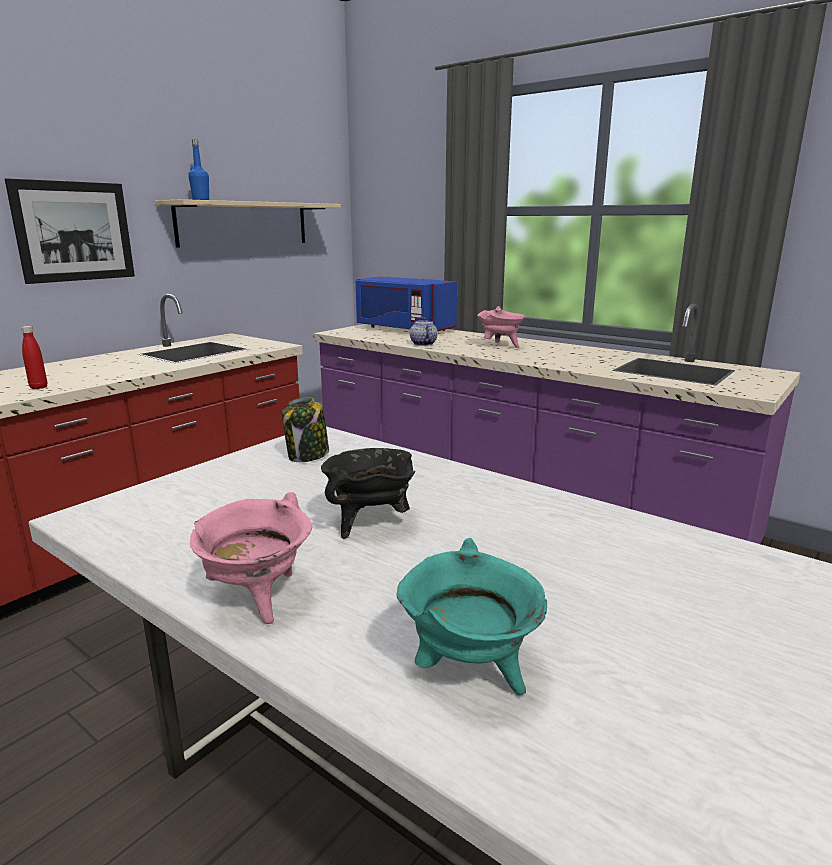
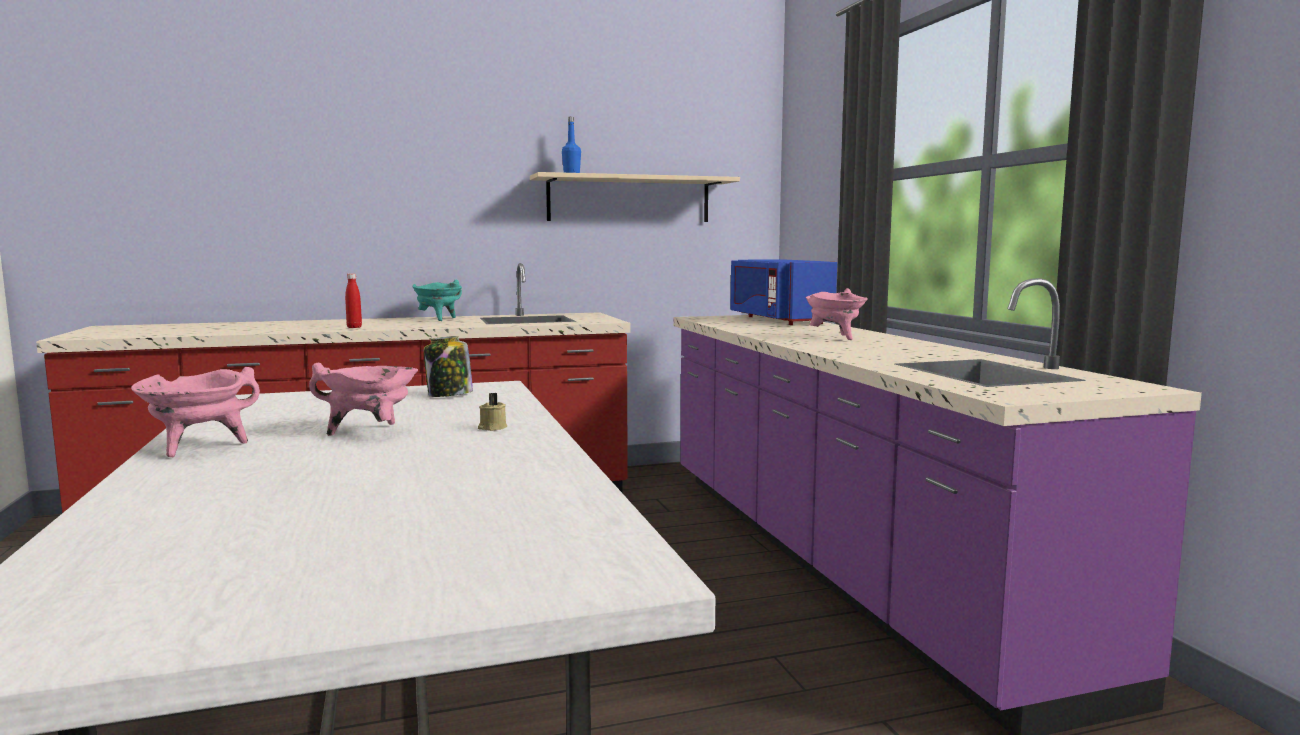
camera: 35 degrees right, 10 degrees down
picture [5,178,135,284] -> none
black cooking pot [321,448,416,539] -> pink cooking pot [309,362,418,436]
turquoise cooking pot [396,538,547,696] -> turquoise cooking pot moved to [412,280,462,321]
teapot [410,317,438,346] -> none
none -> beige candle [478,393,507,431]

